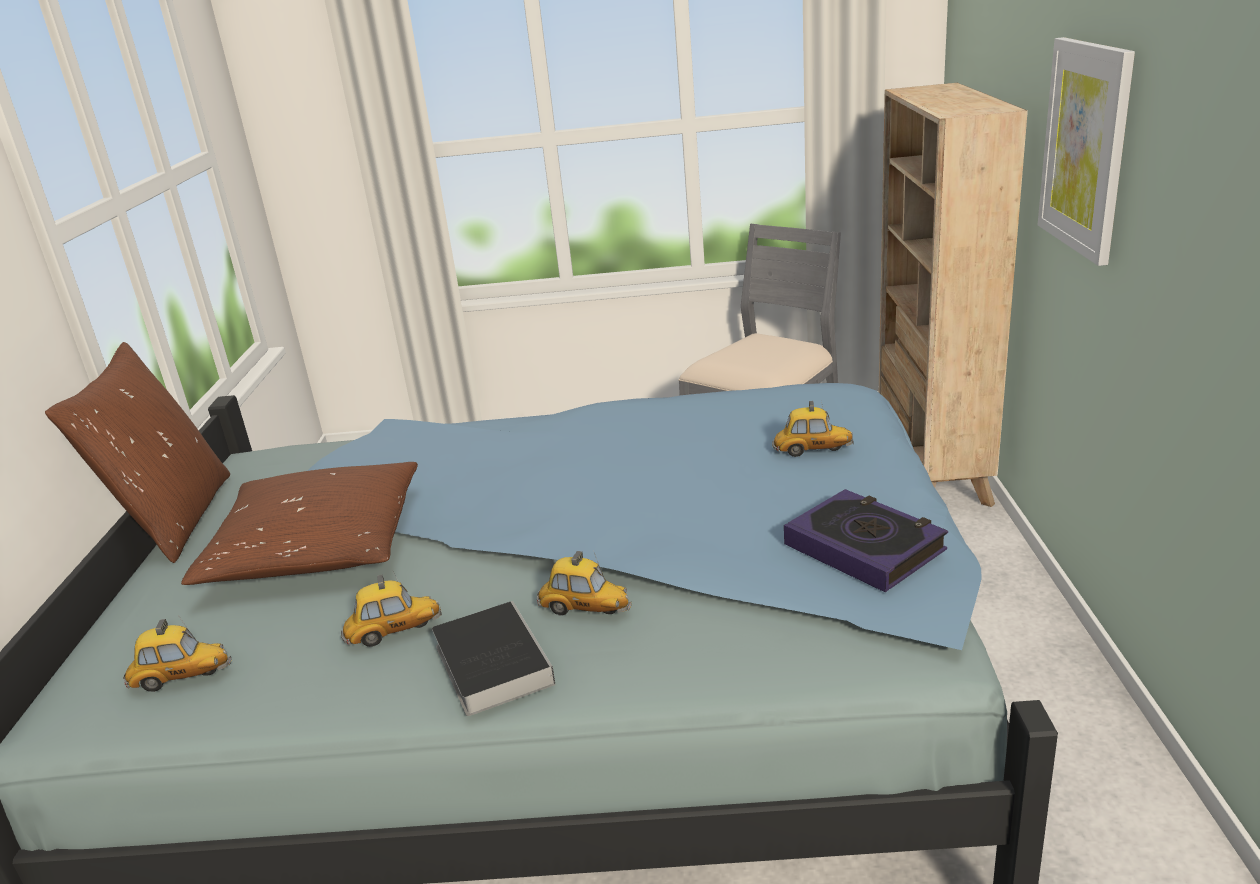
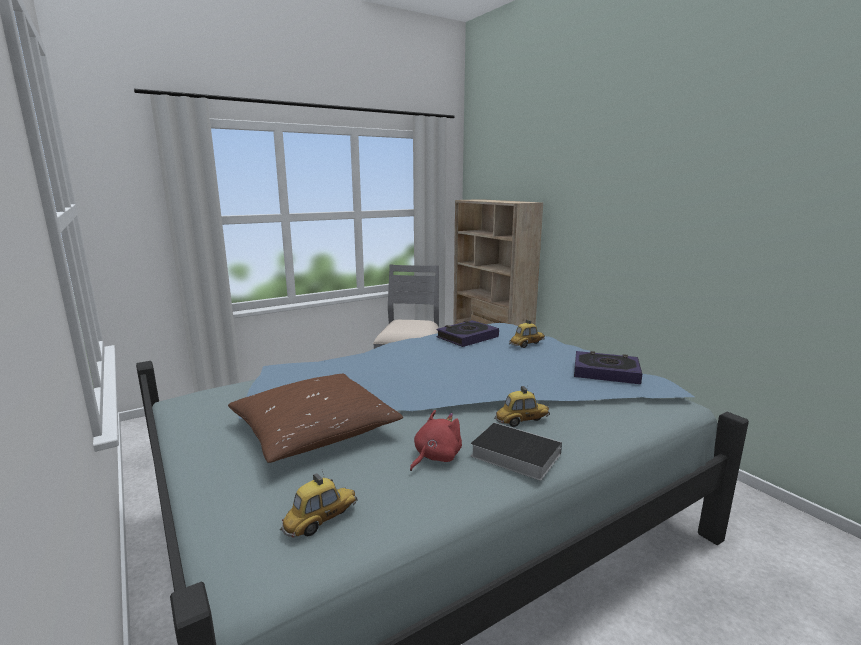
camera: 35 degrees left, 10 degrees down
brown pillow [45,342,230,563] -> none
toy car [341,570,442,647] -> red plush toy [410,410,462,471]
picture [1038,37,1135,266] -> none
none -> book [436,320,499,347]

